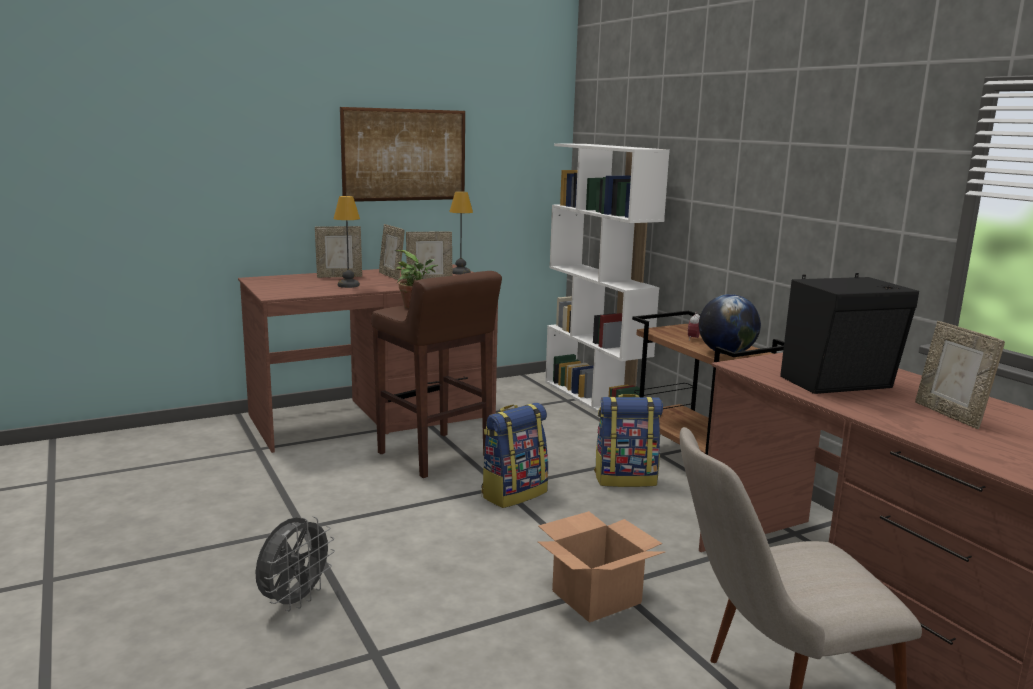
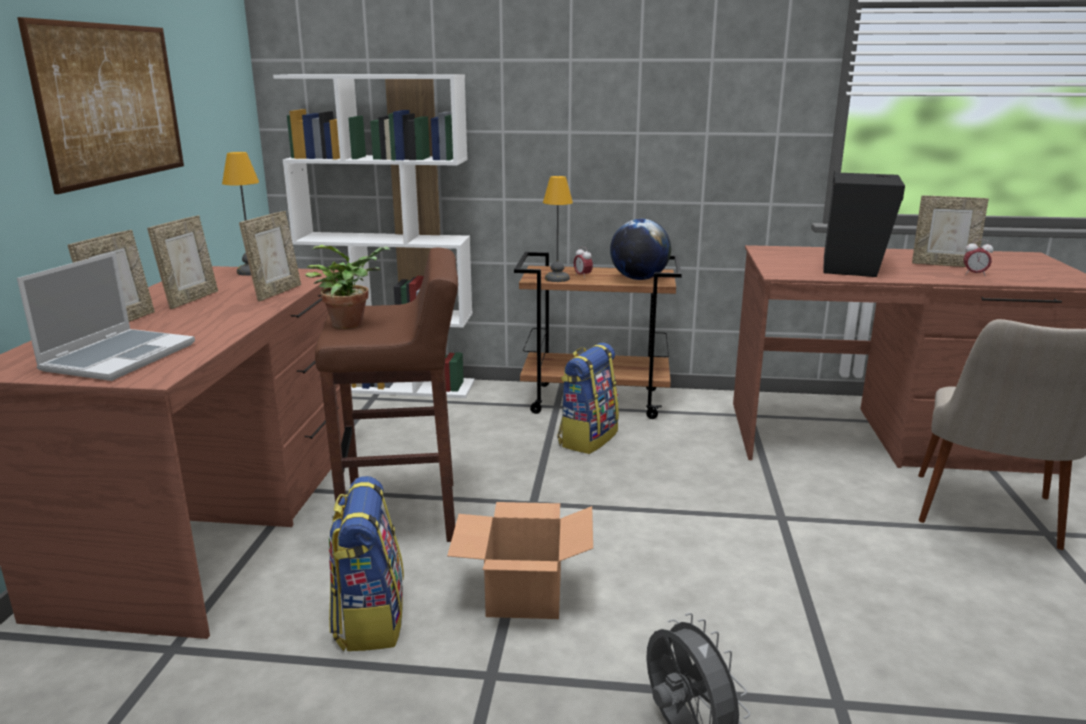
camera: 55 degrees left, 5 degrees up
table lamp [333,196,360,288] -> table lamp moved to [543,176,573,282]
picture frame [379,224,405,280] -> picture frame turned 75 degrees counterclockwise [147,215,218,309]
backpack [481,403,548,508] -> backpack moved to [329,476,404,651]
cardboard box [537,511,665,623] -> cardboard box moved to [447,502,593,619]
none -> laptop [17,252,195,381]
none -> alarm clock [964,239,993,276]

